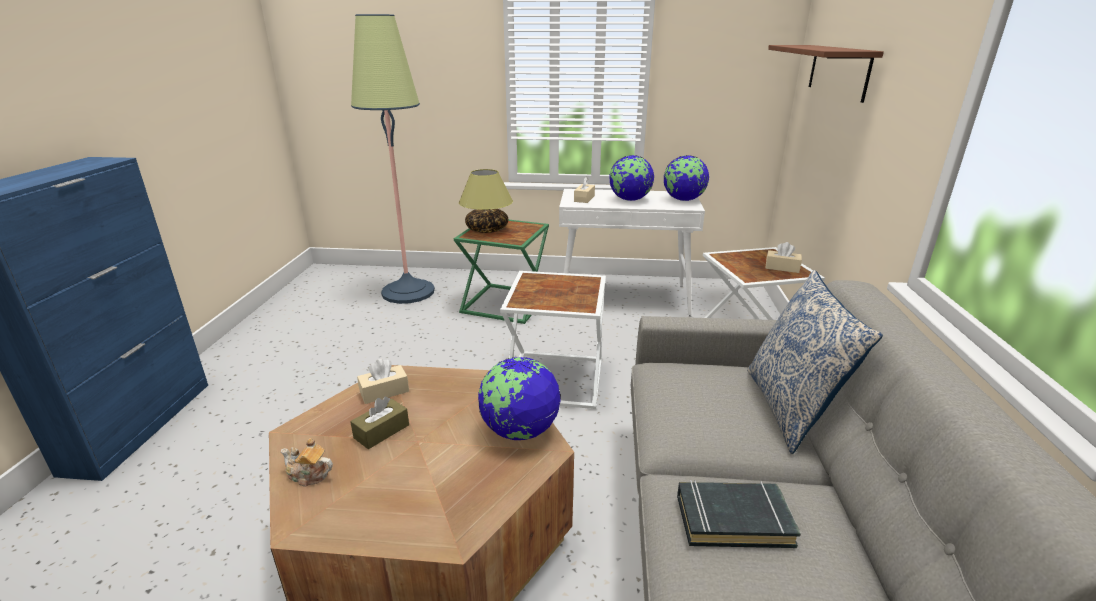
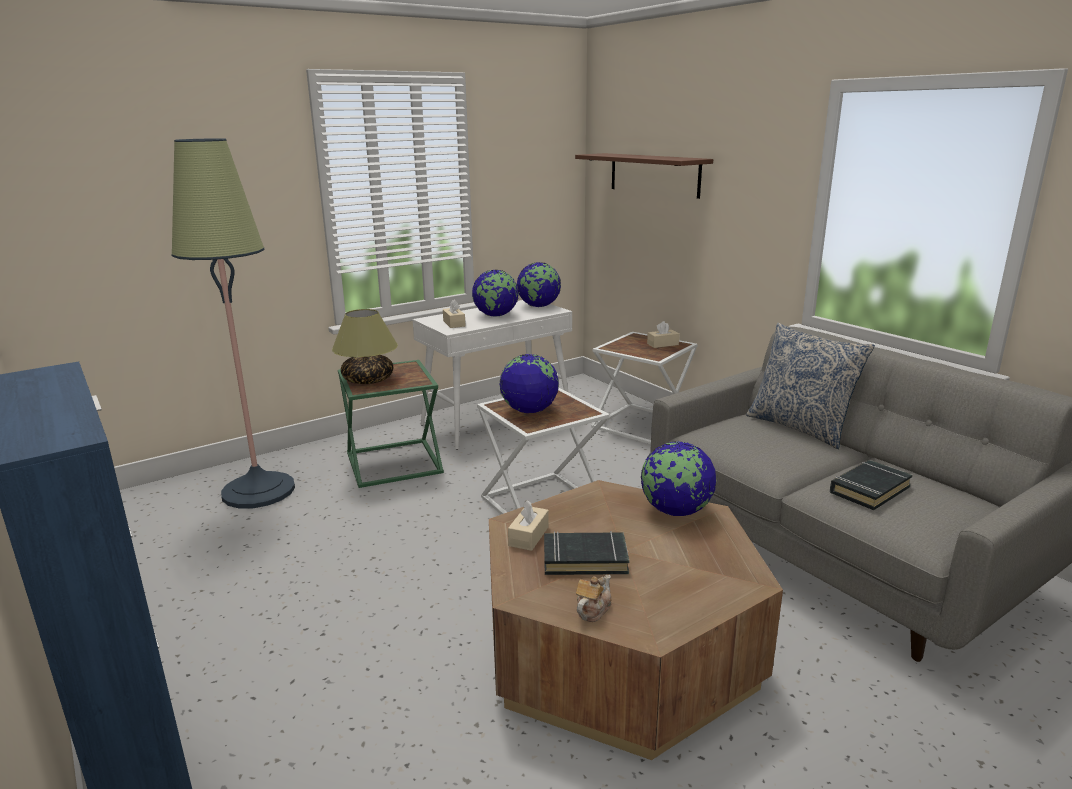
camera: 40 degrees left, 5 degrees down
teapot [281,438,333,487] -> teapot turned 150 degrees clockwise [576,575,612,622]
brown tissue box [350,396,409,449] -> black book [544,531,629,575]
none -> globe [500,354,559,413]

